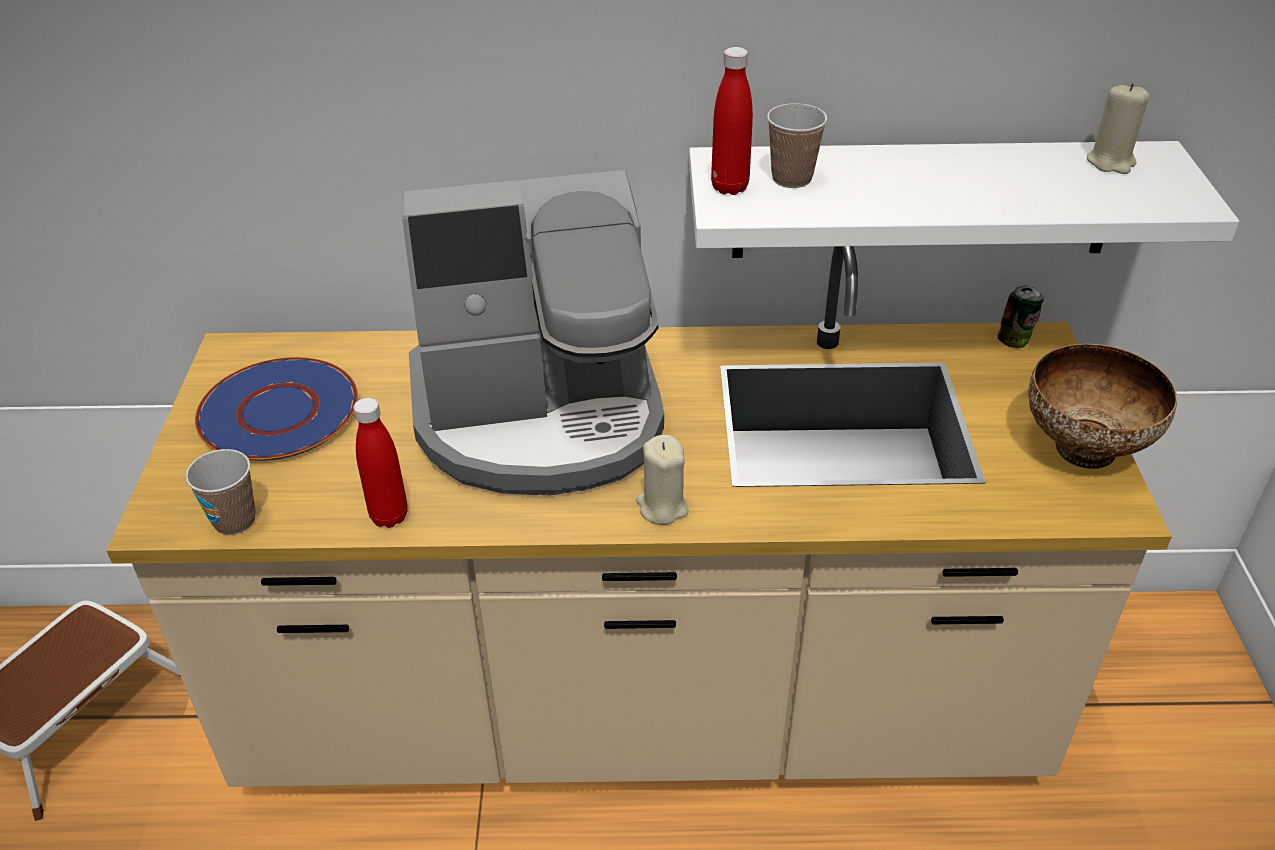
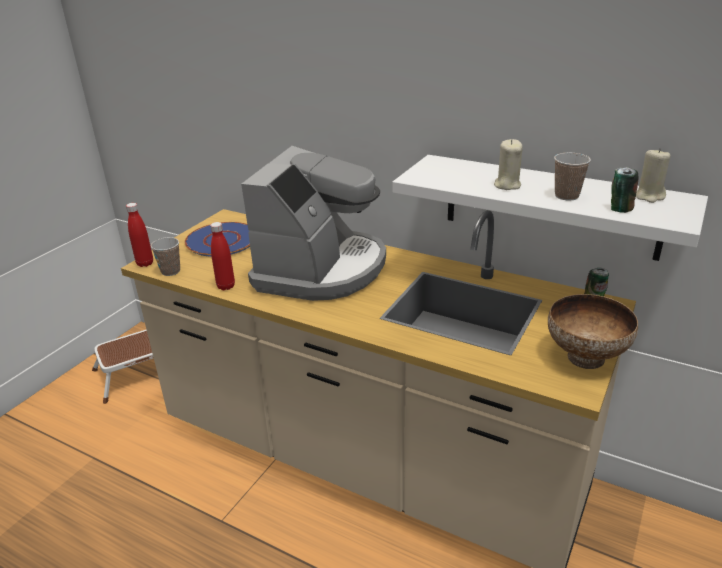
camera: 30 degrees right, 10 degrees down
coffee machine [402,170,664,496] -> coffee machine turned 90 degrees counterclockwise [241,146,386,301]
beige candle [636,435,689,525] -> beige candle moved to [494,139,523,190]
red bottle [711,47,753,195] -> red bottle moved to [126,203,153,267]
cup [767,103,827,188] -> cup moved to [554,153,591,201]
none -> can [611,167,639,213]

